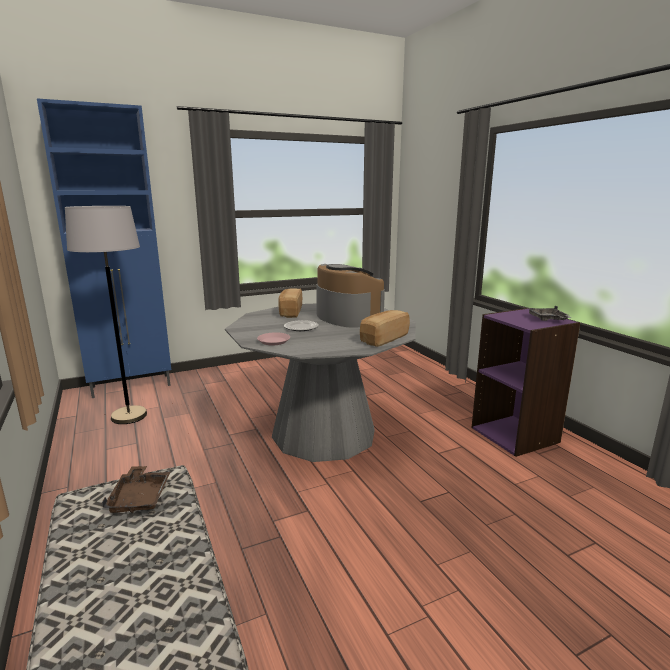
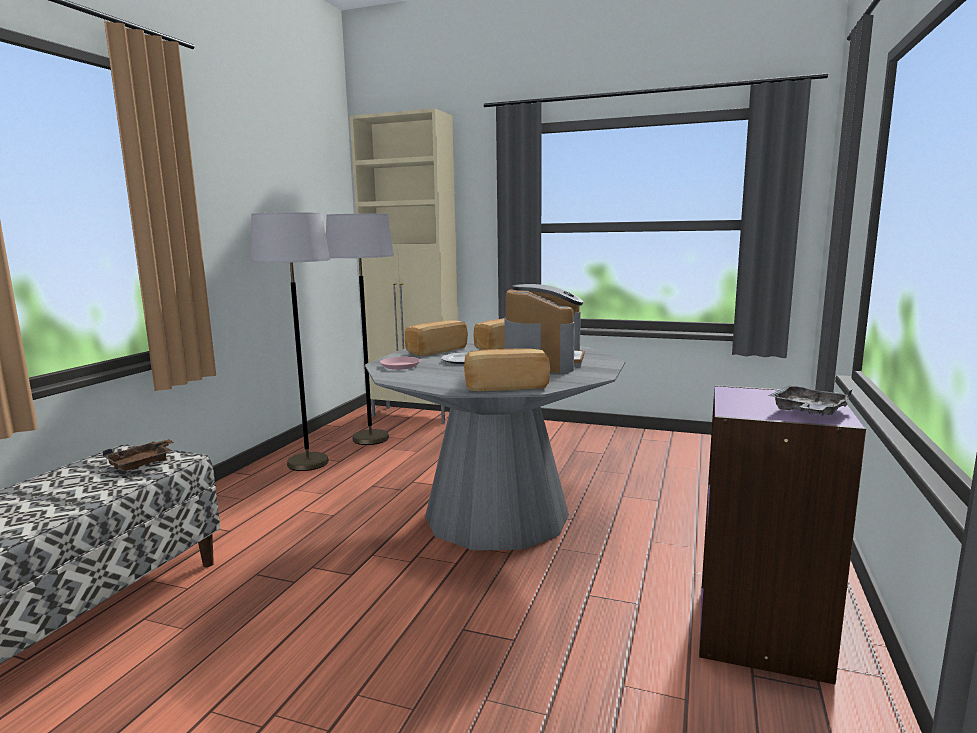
camera: 45 degrees right, 5 degrees down
blue cabinet [37,99,171,398] -> beige cabinet [350,108,458,424]
none -> grey floor lamp [251,212,330,471]
none -> bread [405,320,468,356]

